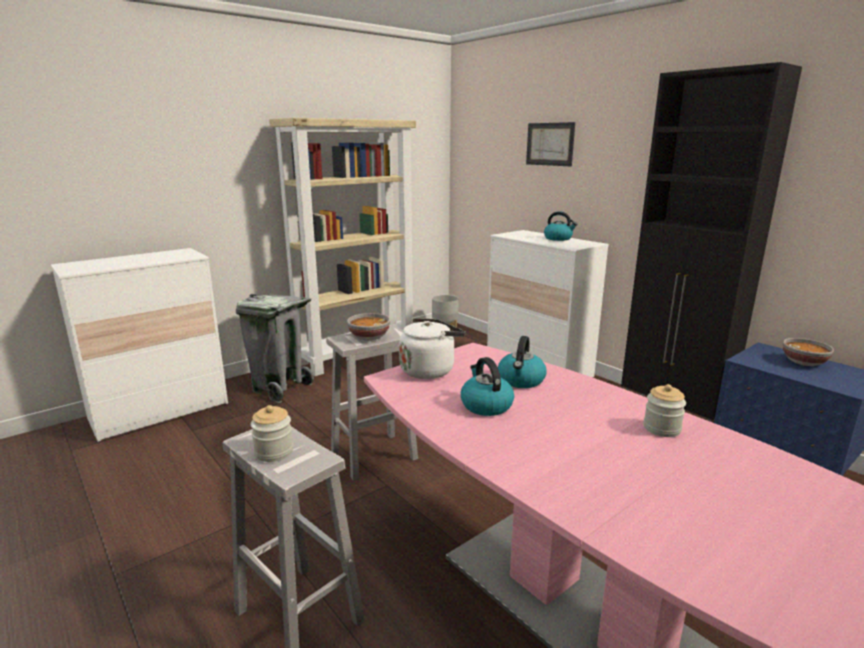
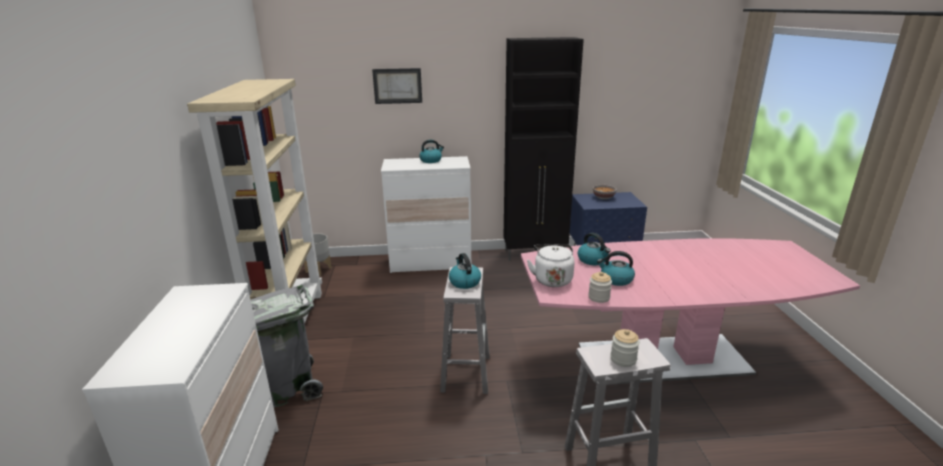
camera: 55 degrees left, 5 degrees up
bowl [347,313,390,340] -> kettle [449,253,481,289]
jar [643,384,686,437] -> jar moved to [588,272,612,303]

